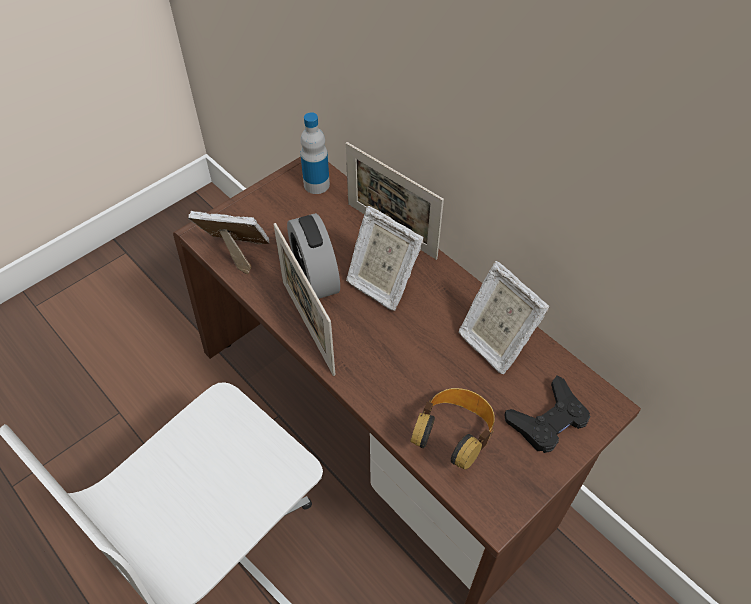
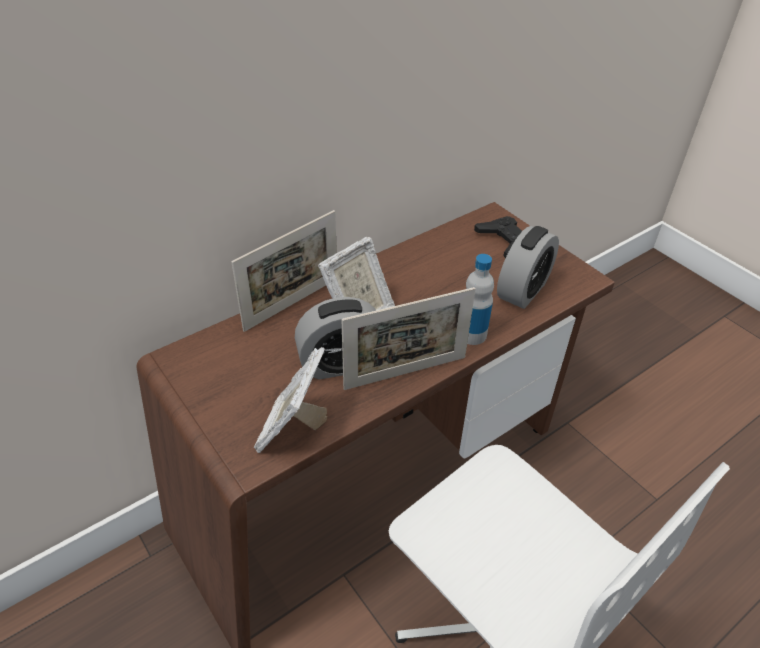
camera: 85 degrees left, 10 degrees down
bottle [300,112,330,194] -> bottle moved to [466,254,494,345]
headphones [410,388,495,470] -> alarm clock [497,226,559,309]
picture frame [458,261,550,374] -> none

